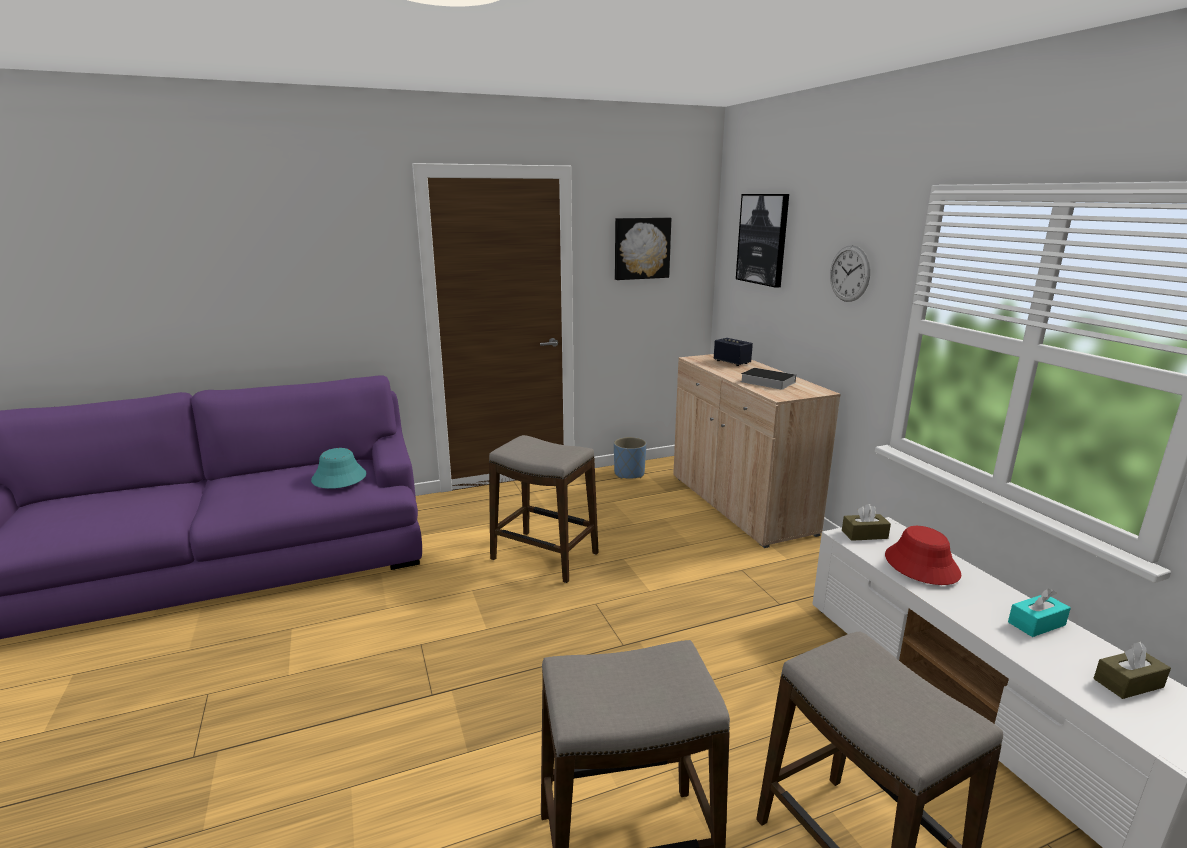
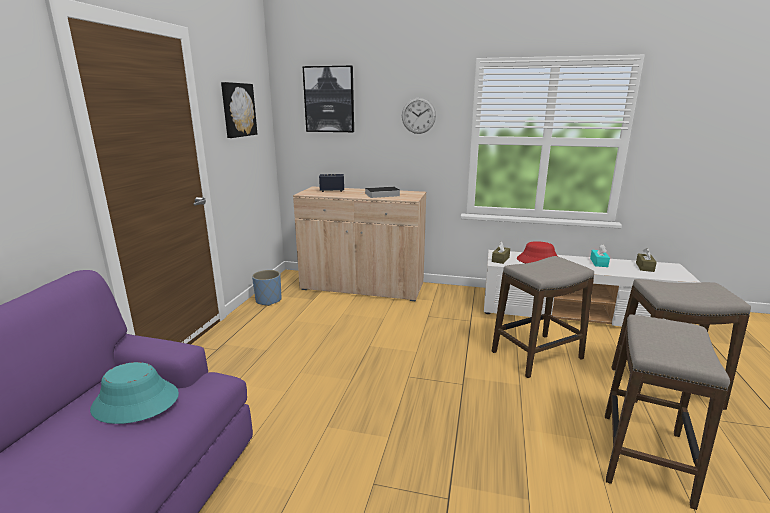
camera: 55 degrees left, 0 degrees up
stool [489,435,599,583] -> stool moved to [492,256,594,378]

